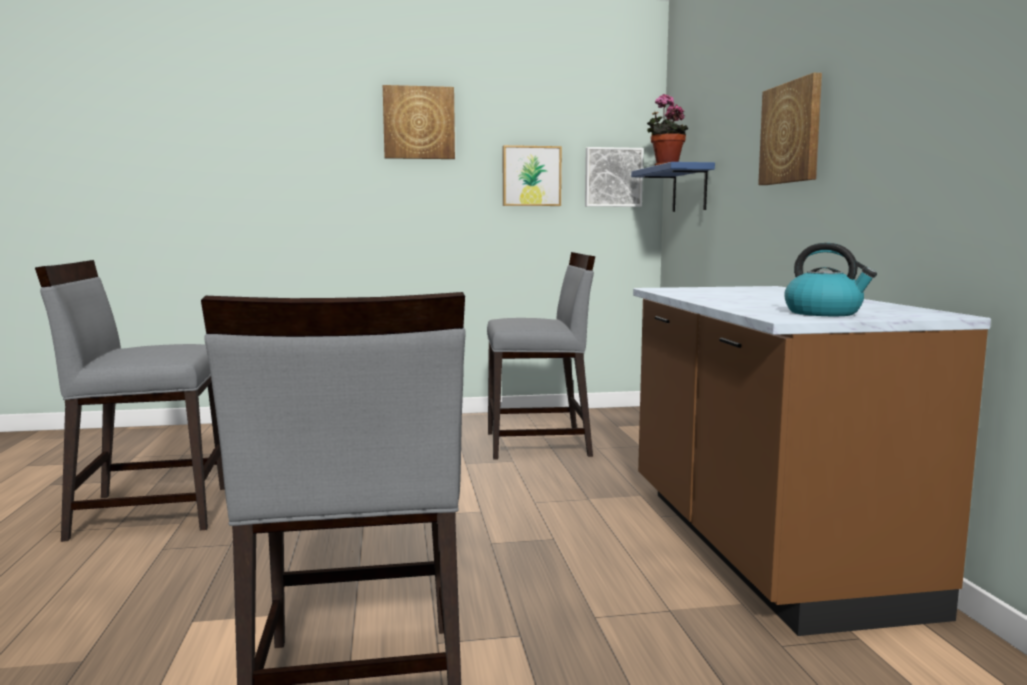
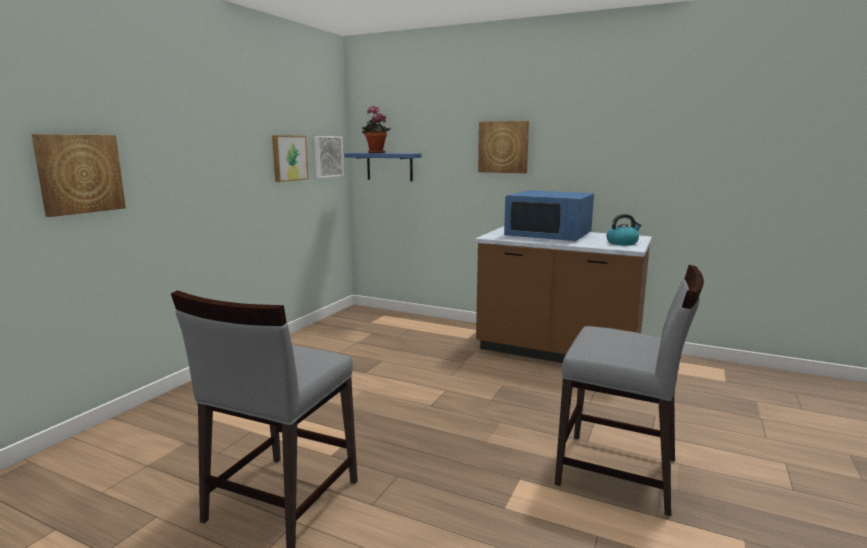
camera: 55 degrees left, 5 degrees up
picture [383,85,455,159] -> picture moved to [31,134,126,217]
grey chair [487,252,595,460] -> none
none -> blue microwave [504,190,594,241]

